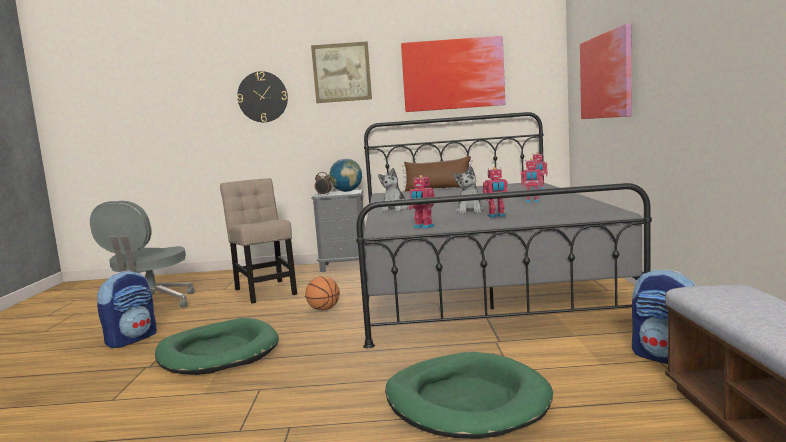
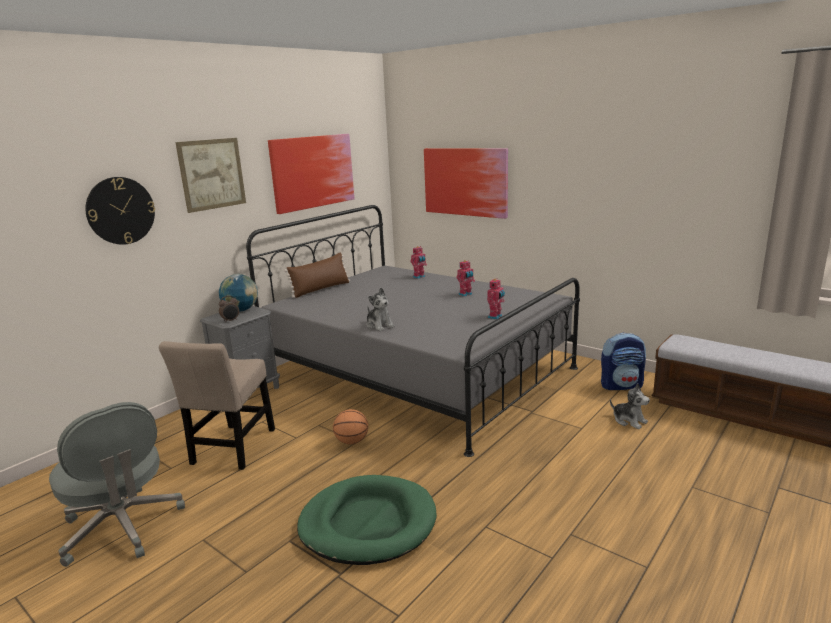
camera: 50 degrees left, 10 degrees up
backpack [97,270,157,348] -> none
beige chair [220,178,297,304] -> beige chair turned 90 degrees counterclockwise [159,341,275,470]
green dog bed [385,352,553,439] -> none
toy robot [408,175,435,229] -> none
plush toy [453,166,485,214] -> plush toy moved to [610,383,650,429]

